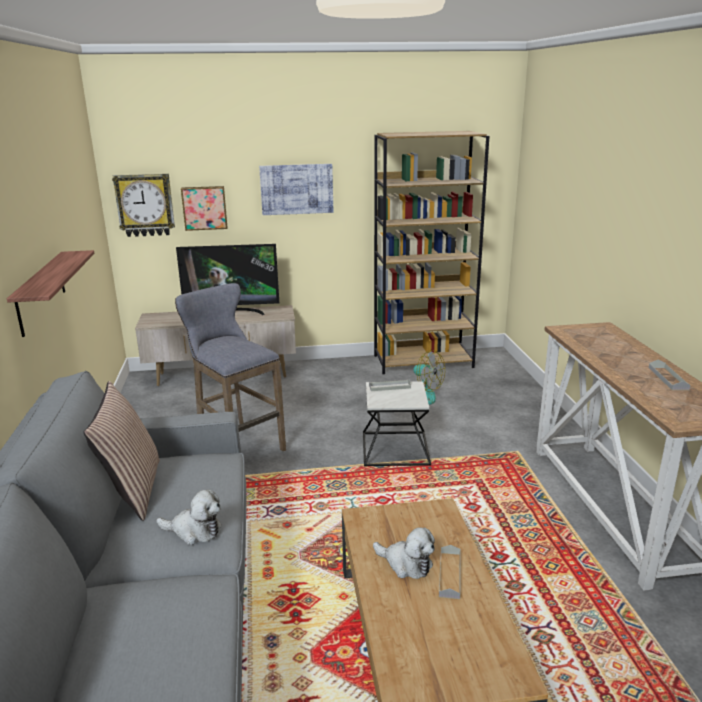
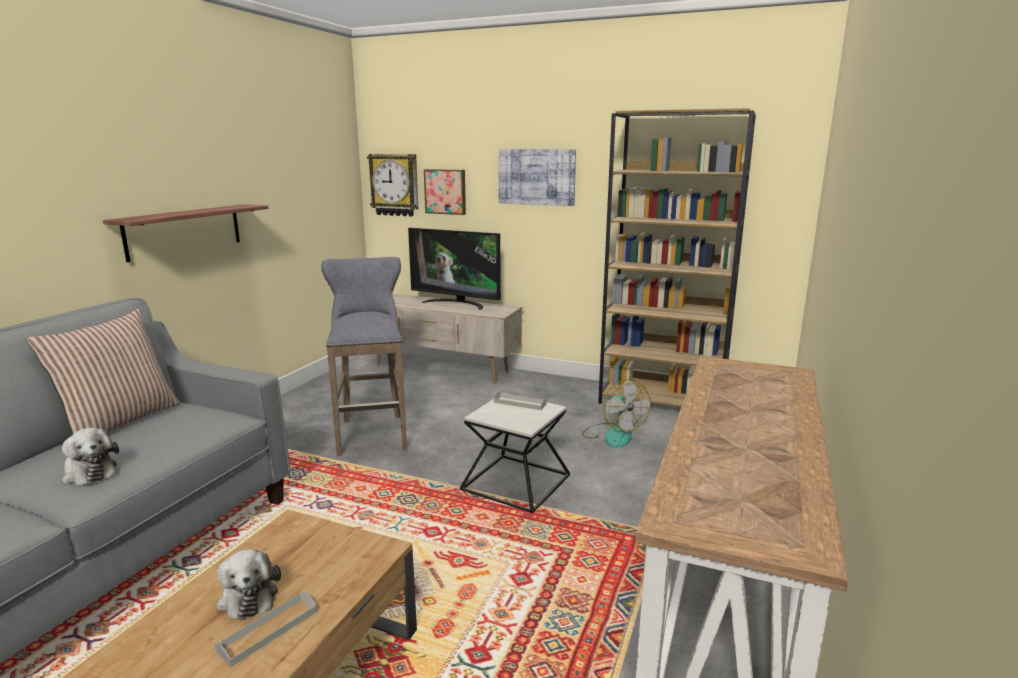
camera: 30 degrees right, 5 degrees down
grey tray [649,360,690,390] -> none

